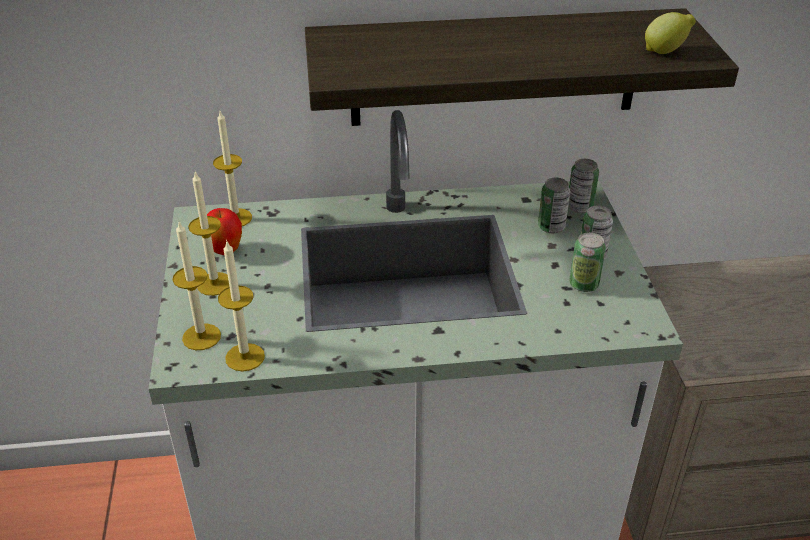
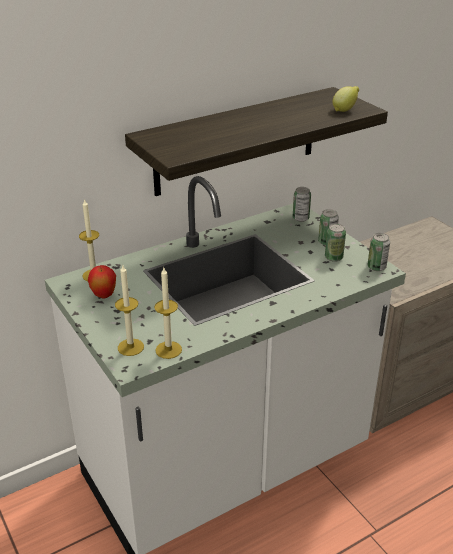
camera: 25 degrees left, 5 degrees down
candle [188,172,229,296] -> none
can [538,178,570,233] -> can moved to [367,233,390,271]

